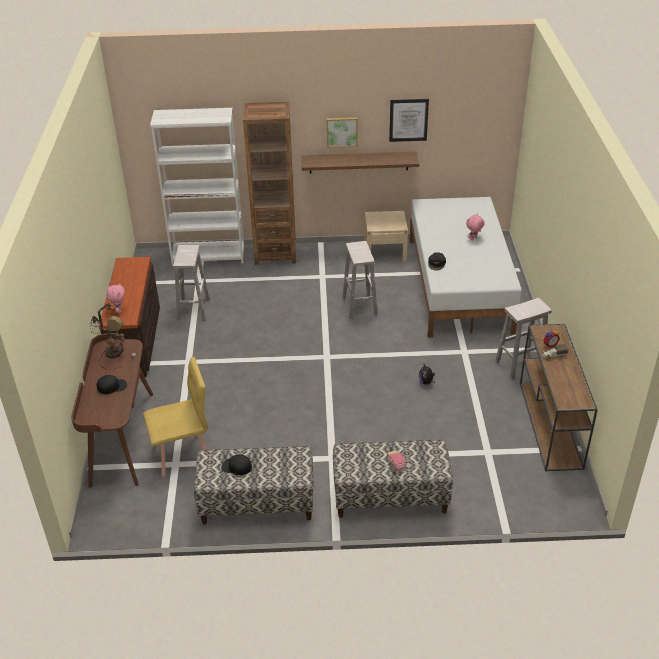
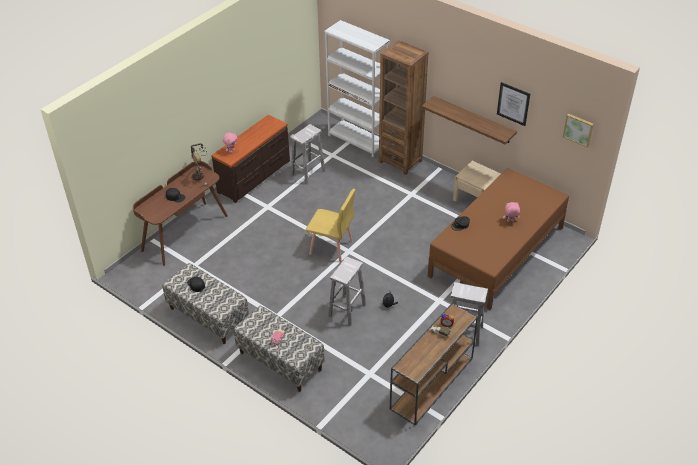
camera: 40 degrees right, 5 degrees up
yellow chair [143,357,208,477] -> yellow chair moved to [305,189,356,263]
picture [327,117,358,148] -> picture moved to [563,114,594,147]
white stool [342,241,378,319] -> white stool moved to [328,257,366,326]
white bed [410,197,522,338] -> brown bed [428,168,569,310]

